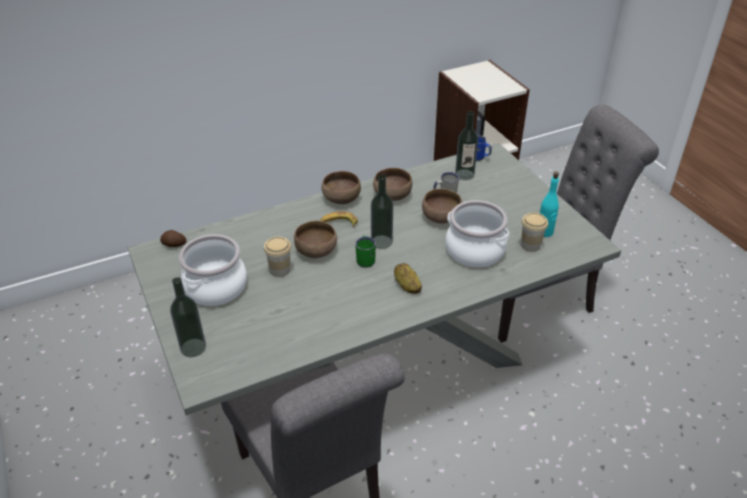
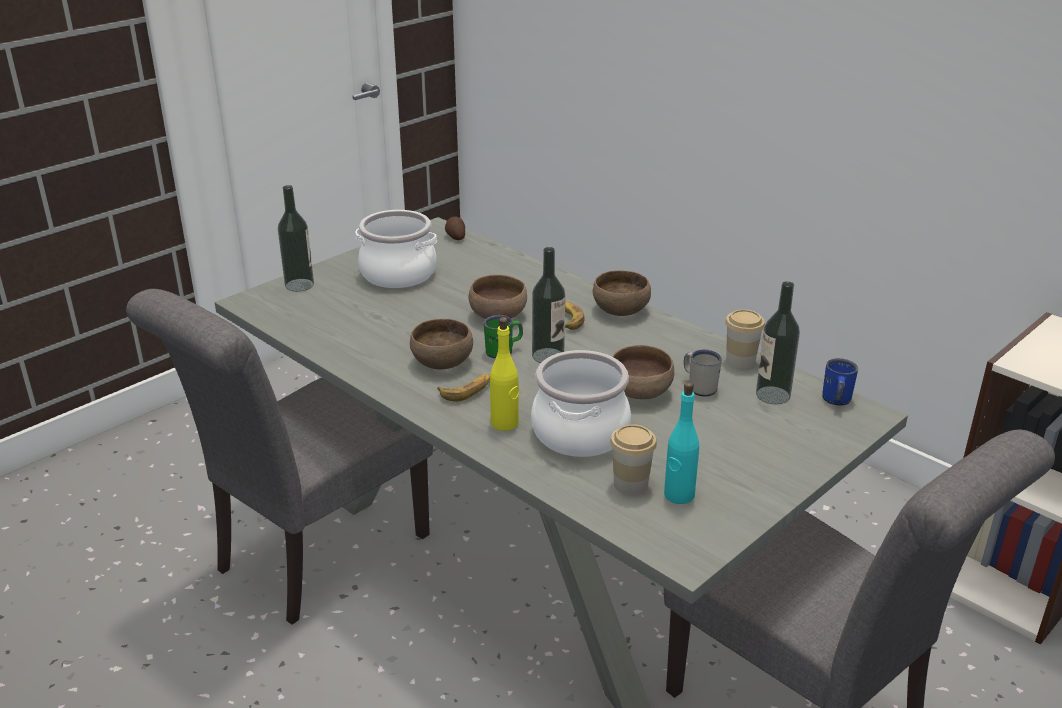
camera: 70 degrees right, 10 degrees down
cup [264,237,291,277] -> cup moved to [725,309,765,369]
brown bowl [373,168,412,201] -> brown bowl moved to [410,319,473,370]
potato [394,263,422,294] -> banana [438,374,490,402]
none -> yellow bottle [490,317,519,431]

